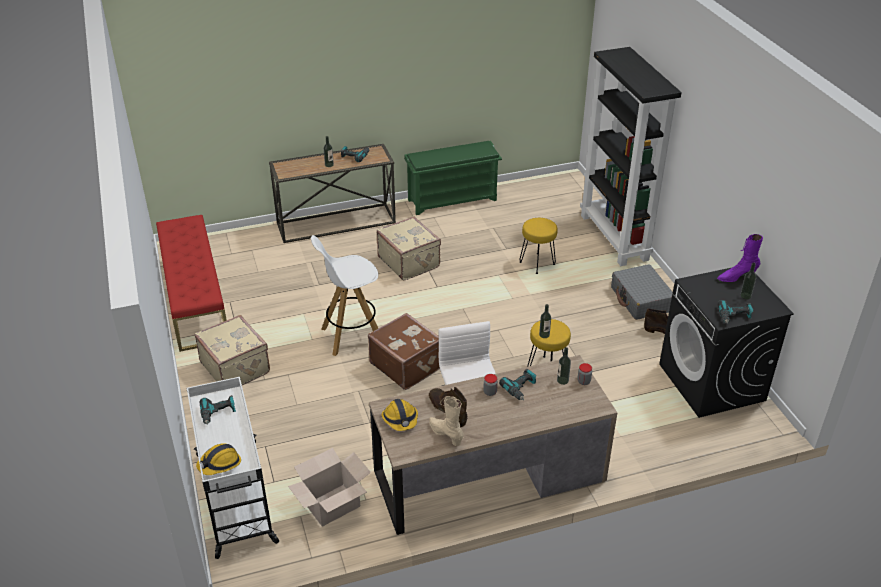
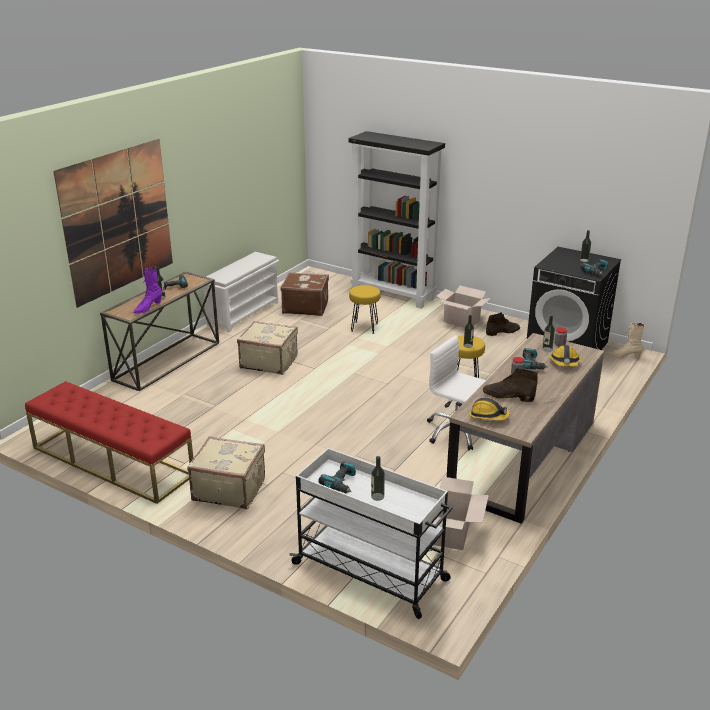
camera: 40 degrees left, 10 degrees down
hard hat [196,443,241,475] -> hard hat moved to [550,345,581,367]
white stool [311,235,378,356] -> none
brown suitcase [368,313,440,390] -> brown suitcase moved to [281,272,329,316]
green shoe rack [404,141,502,215] -> white shoe rack [203,252,279,333]
beige boot [429,396,464,446] -> beige boot moved to [607,323,644,359]
grey suitcase [611,264,673,320] -> cardboard box [436,286,491,328]
purple boot [717,234,763,282] -> purple boot moved to [134,266,162,314]
none -> picture [53,139,173,308]
none -> bottle [371,456,385,501]

